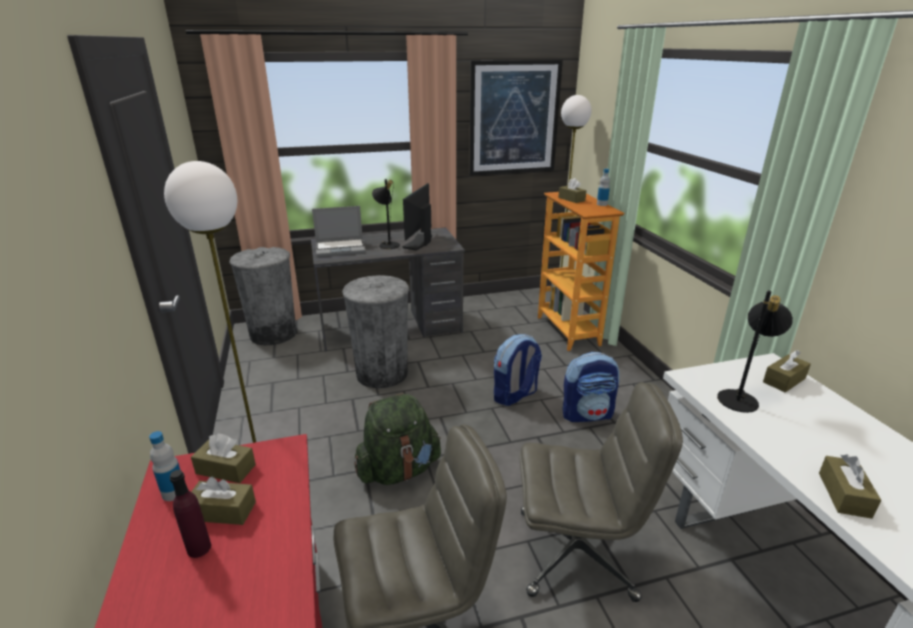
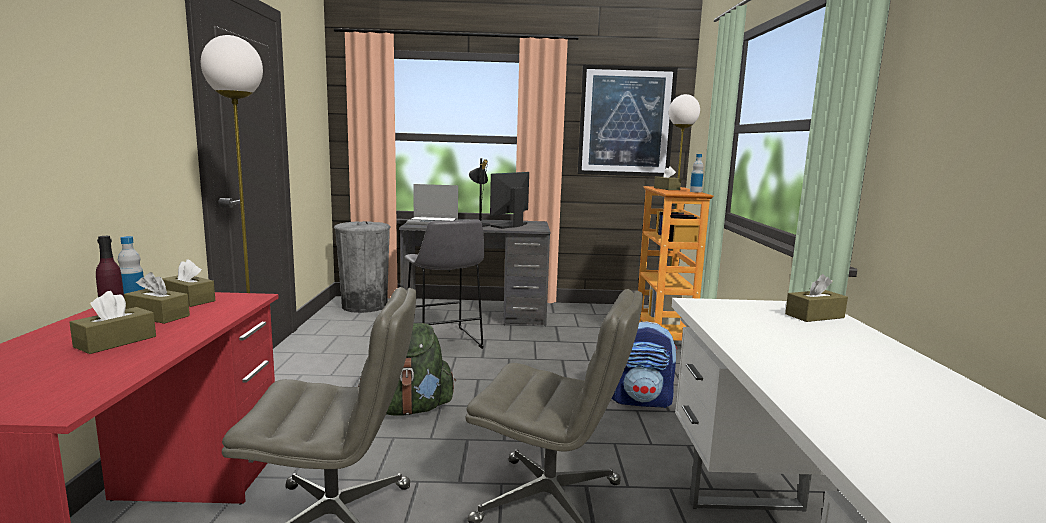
camera: 15 degrees right, 15 degrees down
grey trash can [342,275,409,388] -> grey stool [405,220,484,349]
backpack [494,334,542,406] -> none
black table lamp [717,291,793,413] -> none
brown tissue box [819,454,881,519] -> brown tissue box moved to [69,291,156,354]

